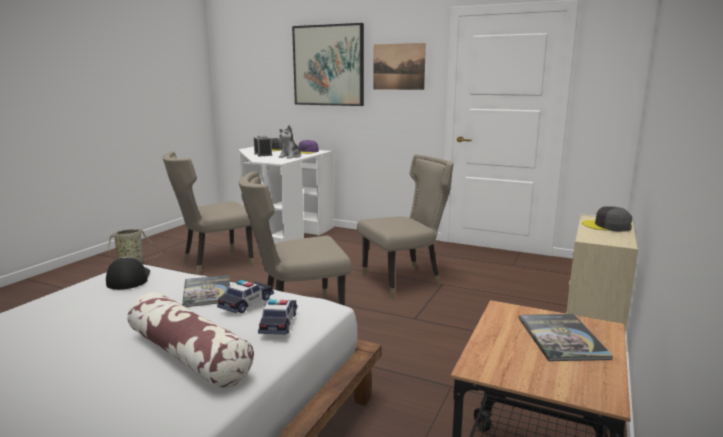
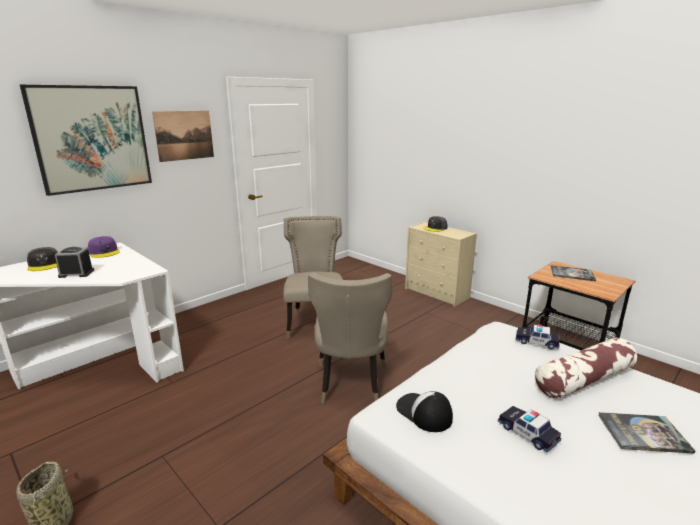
camera: 70 degrees left, 5 degrees up
cap [106,257,150,290] -> cap turned 45 degrees clockwise [396,391,453,432]
beige chair [163,151,254,275] -> none
book [182,275,230,307] -> book moved to [598,412,695,454]
toy car [217,280,274,313] -> toy car moved to [498,406,562,452]
plush toy [279,125,301,158] -> none

